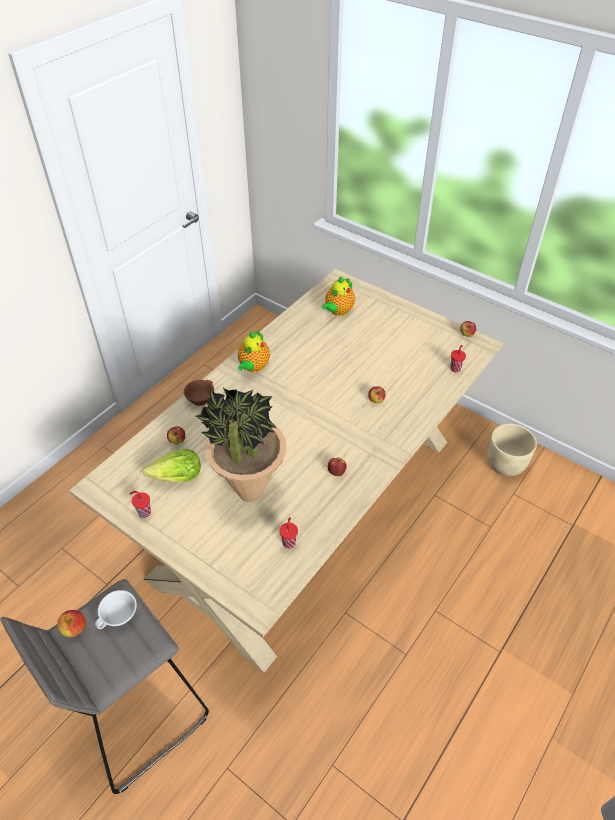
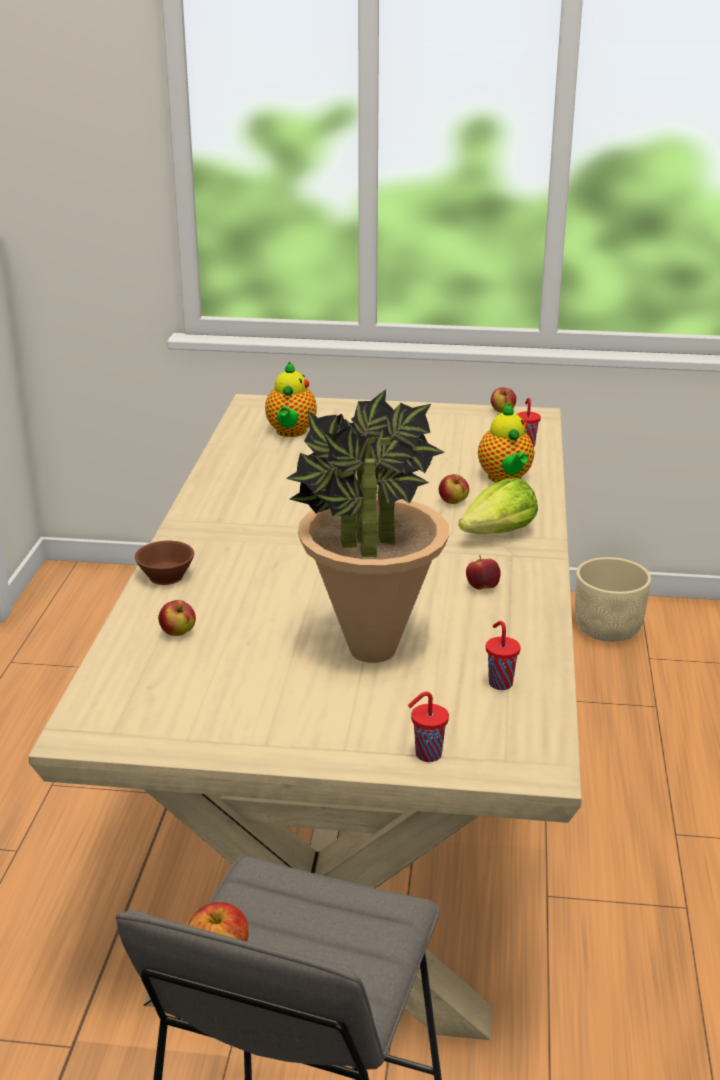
camera: 30 degrees left, 20 degrees down
white cup [95,590,137,629] -> none
red cup [130,491,151,518] -> red cup moved to [408,692,449,762]
lettuce [143,449,201,482] -> lettuce moved to [459,478,538,534]
teapot [238,330,270,372] -> teapot moved to [478,403,534,483]

